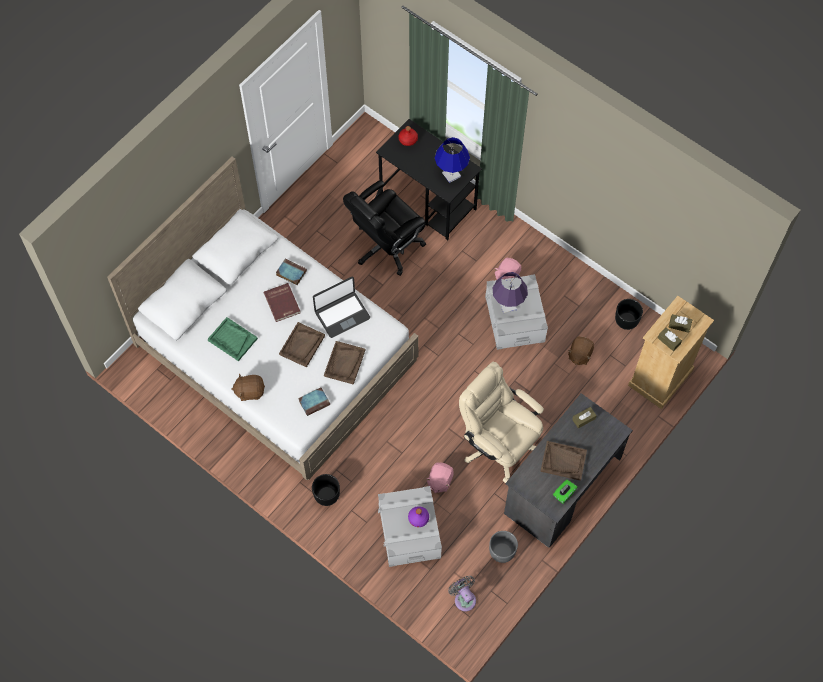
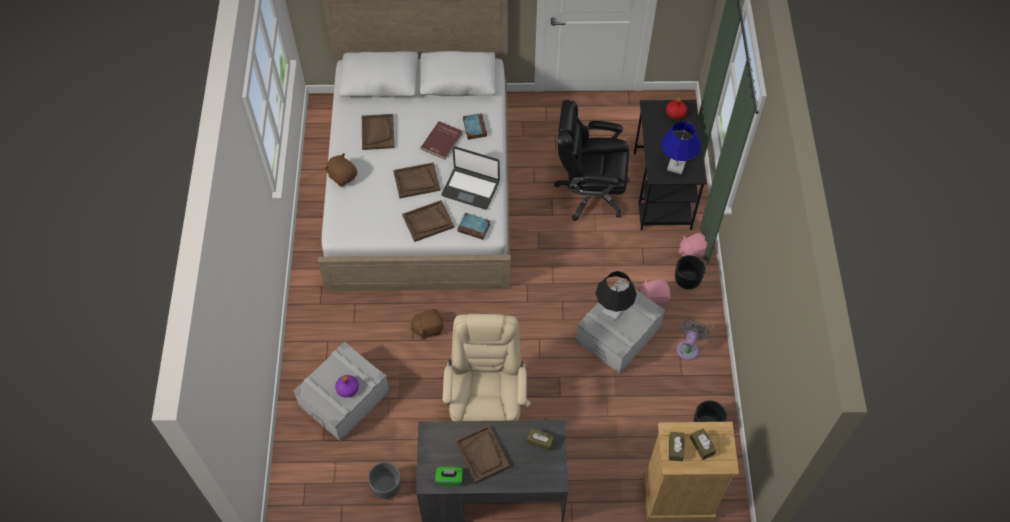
camera: 50 degrees right, 5 degrees down
green tray [208,317,258,361] -> brown tray [362,114,394,150]
book [298,387,330,416] -> book moved to [457,213,490,240]
black planter [312,474,340,506] -> black planter moved to [675,255,706,290]
pink plush toy [426,463,454,493] -> pink plush toy moved to [678,233,708,259]
grey fan [448,576,476,611] -> grey fan moved to [676,320,709,361]
purple table lamp [493,272,528,314] -> black table lamp [596,271,637,321]
brown plush toy [568,337,594,365] -> brown plush toy moved to [410,309,444,339]

